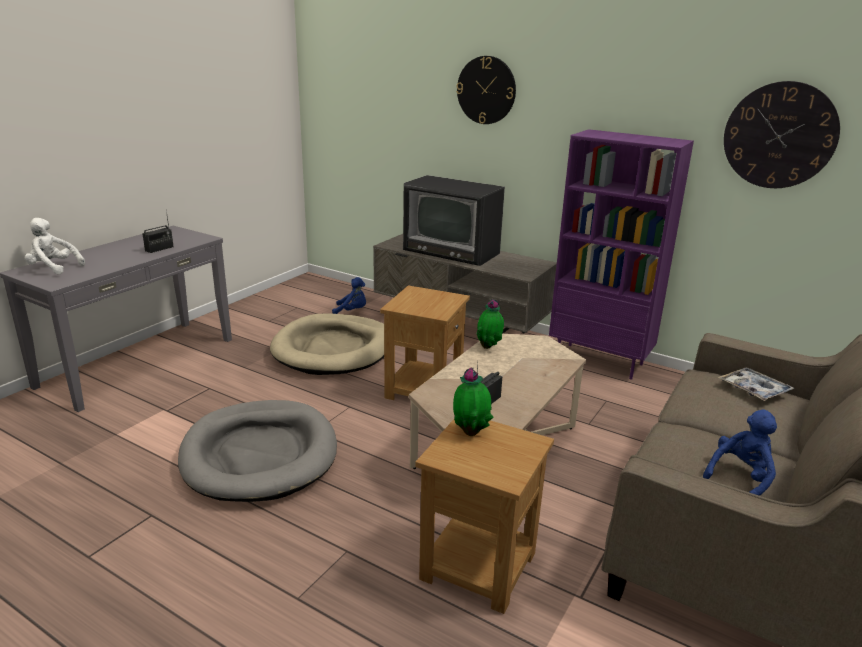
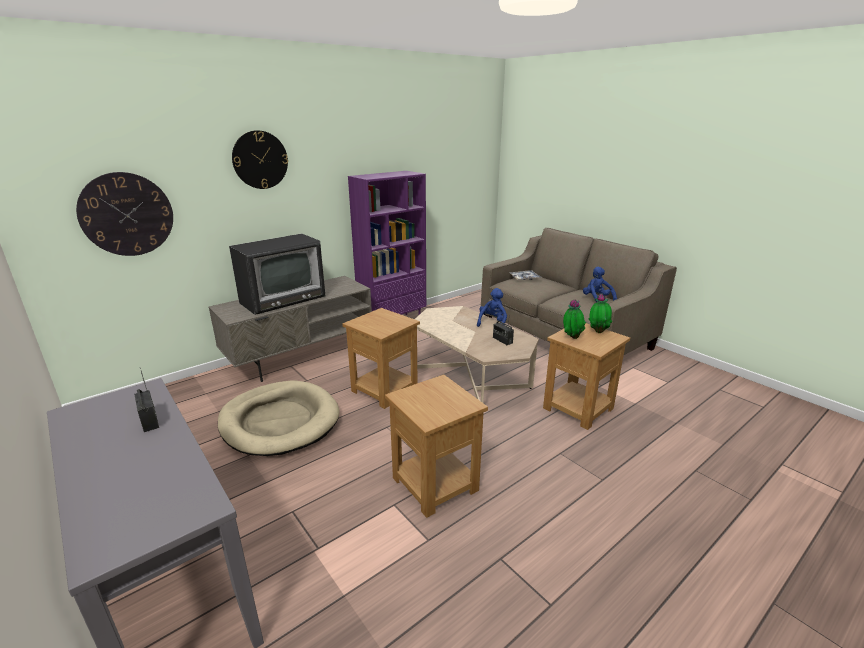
camera: 70 degrees left, 0 degrees up
white plush toy [24,218,85,275] -> none
grey dog bed [178,400,337,502] -> brown side table [385,374,488,518]
blue plush toy [332,277,366,314] -> blue plush toy moved to [477,288,507,327]
potted plant [476,299,504,349] -> potted plant moved to [589,293,613,333]
wall clock [724,81,840,188] -> wall clock moved to [76,172,173,256]

